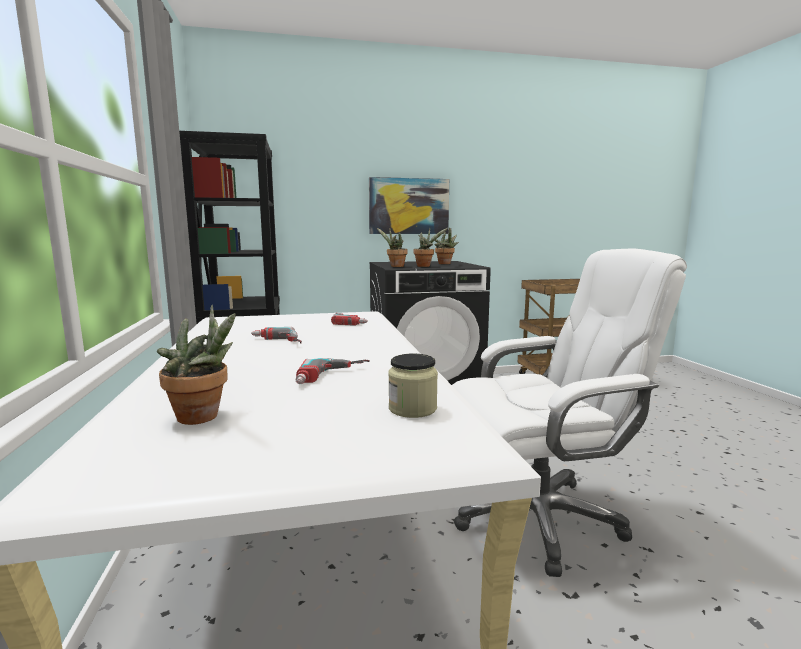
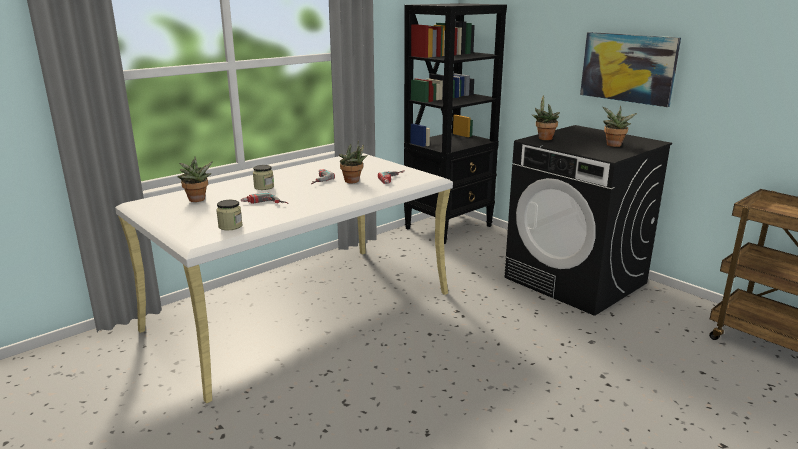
camera: 60 degrees right, 10 degrees up
potted plant [413,228,448,267] -> potted plant moved to [339,141,368,183]
white office chair [452,249,687,577] -> none
none -> jar [253,165,274,190]

